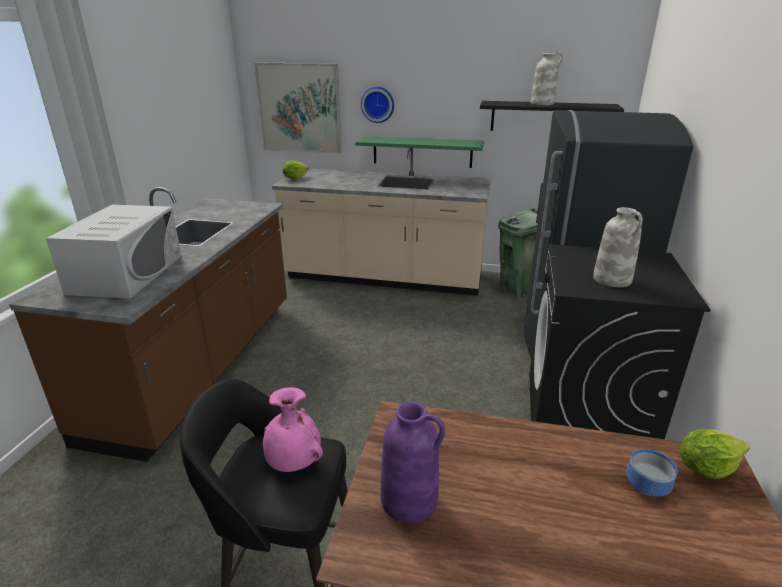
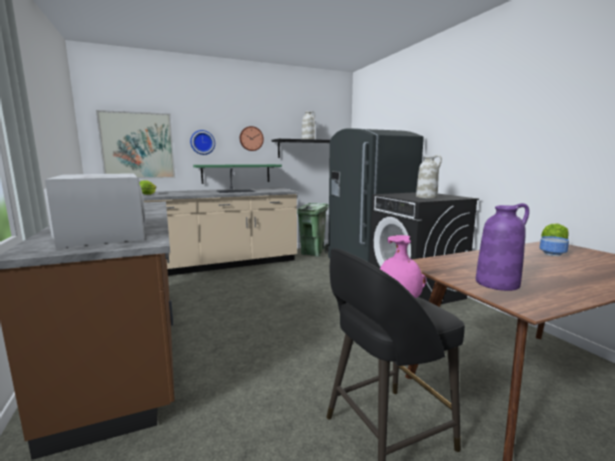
camera: 35 degrees left, 15 degrees down
none -> wall clock [240,126,264,151]

